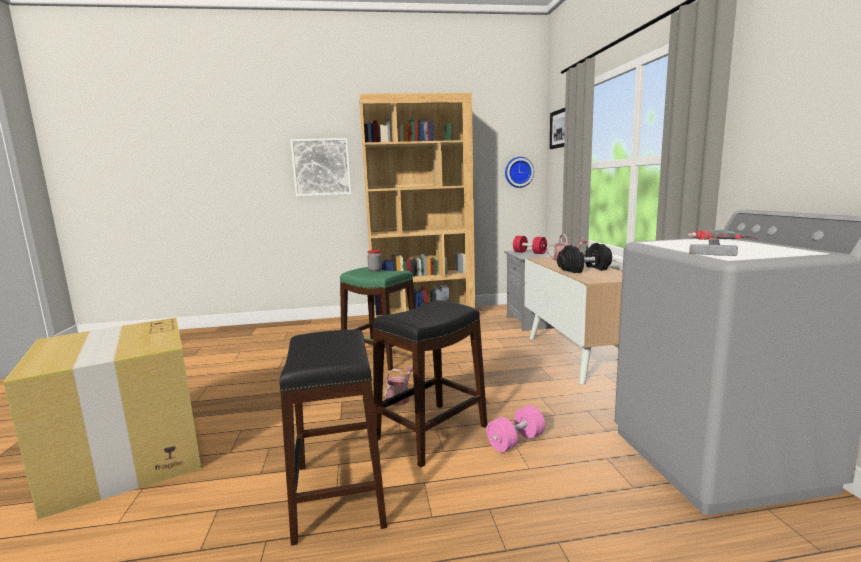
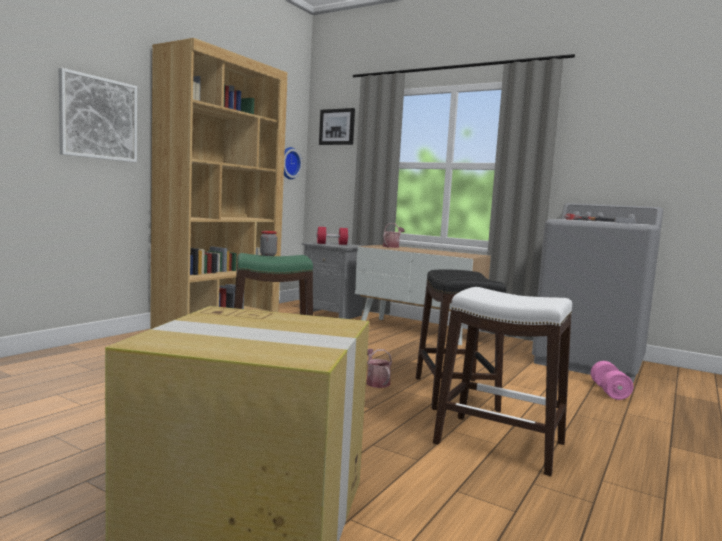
camera: 50 degrees left, 5 degrees down
black stool [279,330,387,545] -> white stool [433,287,572,476]
pink dumbbell [486,405,545,452] -> pink dumbbell moved to [591,361,633,400]
black dumbbell [557,243,612,273] -> none

